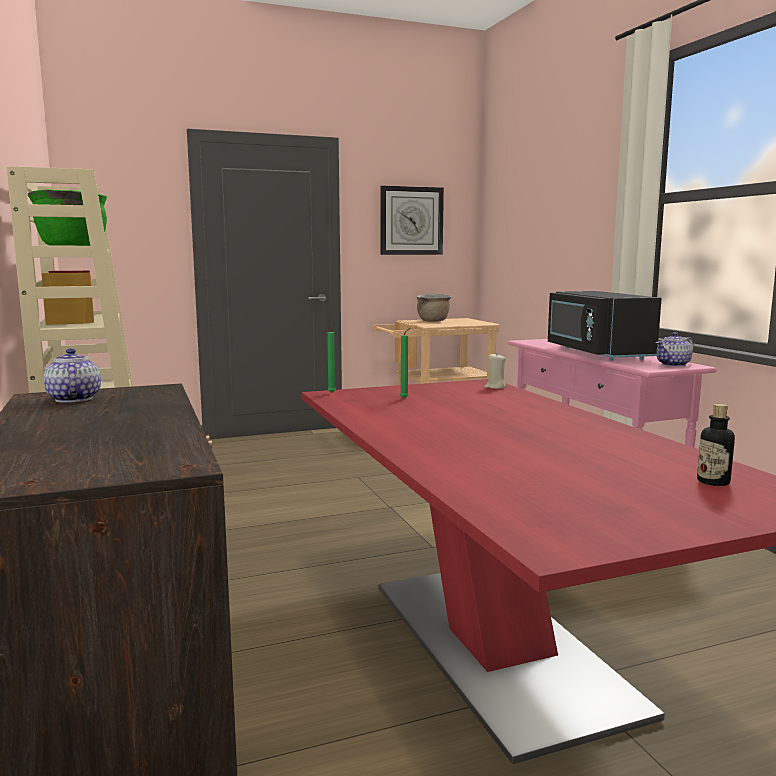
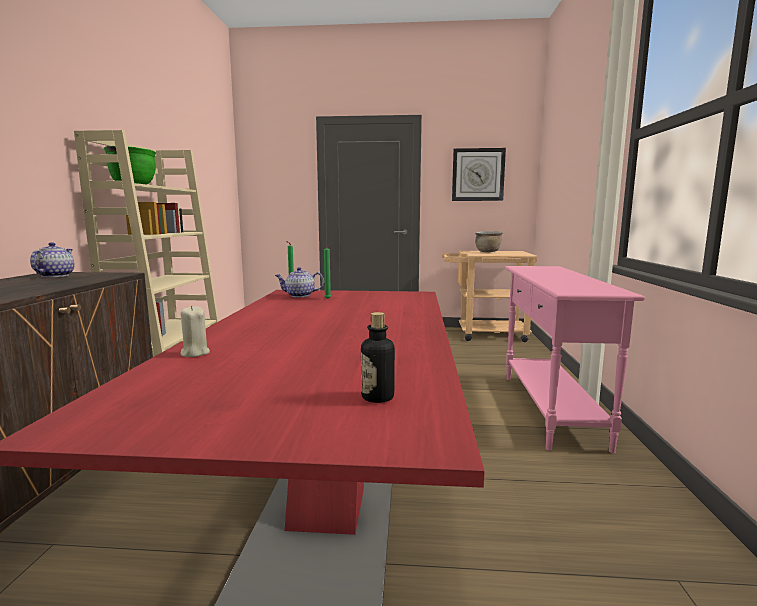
camera: 25 degrees right, 0 degrees up
beige candle [484,353,506,389] -> beige candle moved to [180,306,210,357]
black microwave [548,291,662,361] -> none
teapot [656,332,694,367] -> teapot moved to [275,267,324,297]

